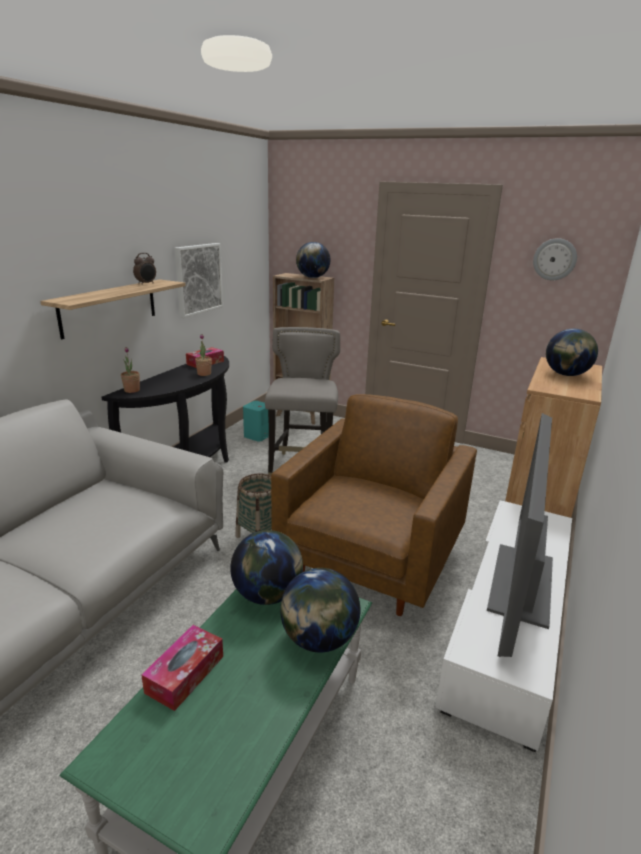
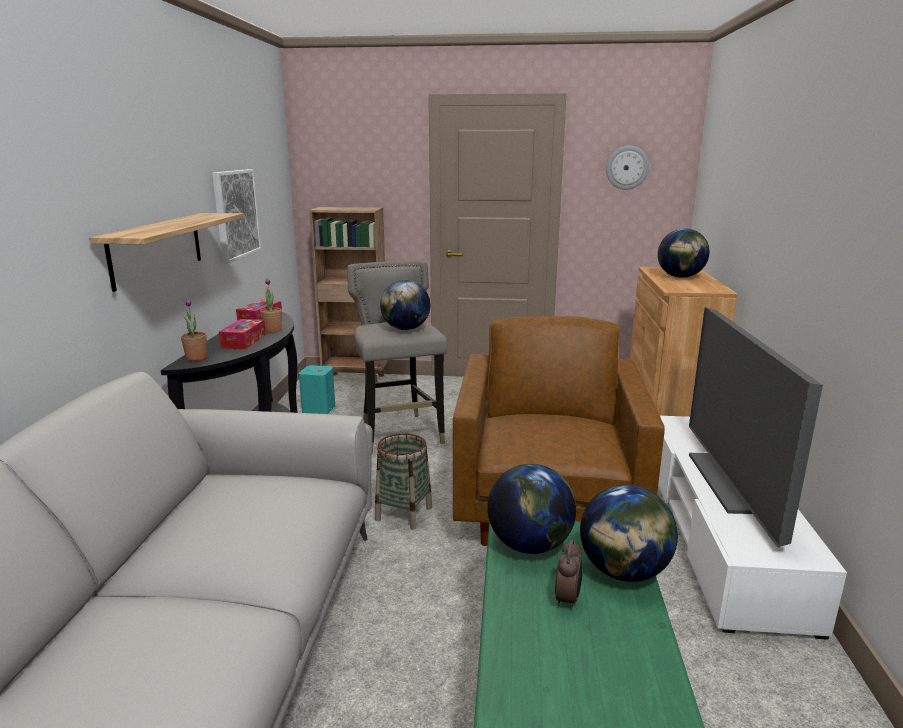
camera: 20 degrees left, 5 degrees down
alarm clock [133,253,156,284] -> alarm clock moved to [555,540,583,610]
tissue box [141,625,223,711] -> tissue box moved to [219,319,266,349]
globe [296,242,330,278] -> globe moved to [380,280,430,330]

